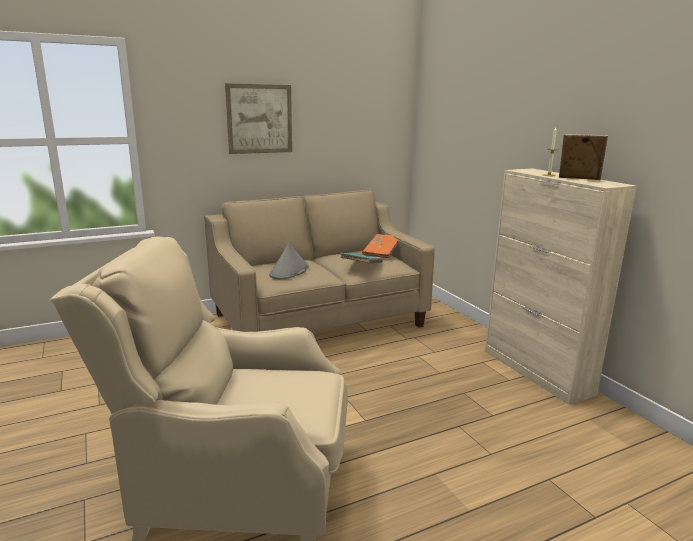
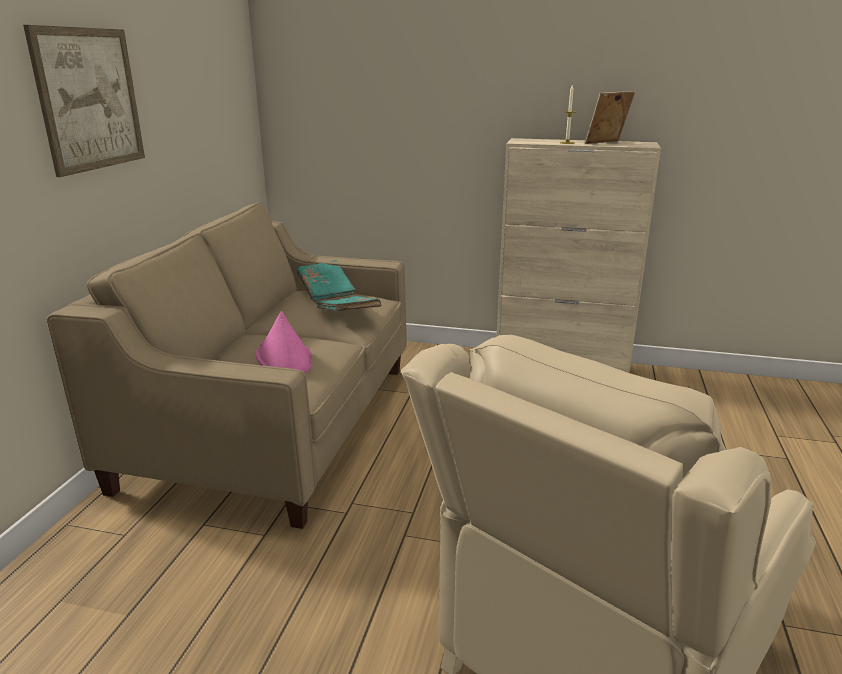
camera: 50 degrees left, 5 degrees up
grey hat [269,243,309,279] -> pink hat [256,311,312,373]
orange book [362,234,402,258] -> turquoise book [297,260,356,302]

